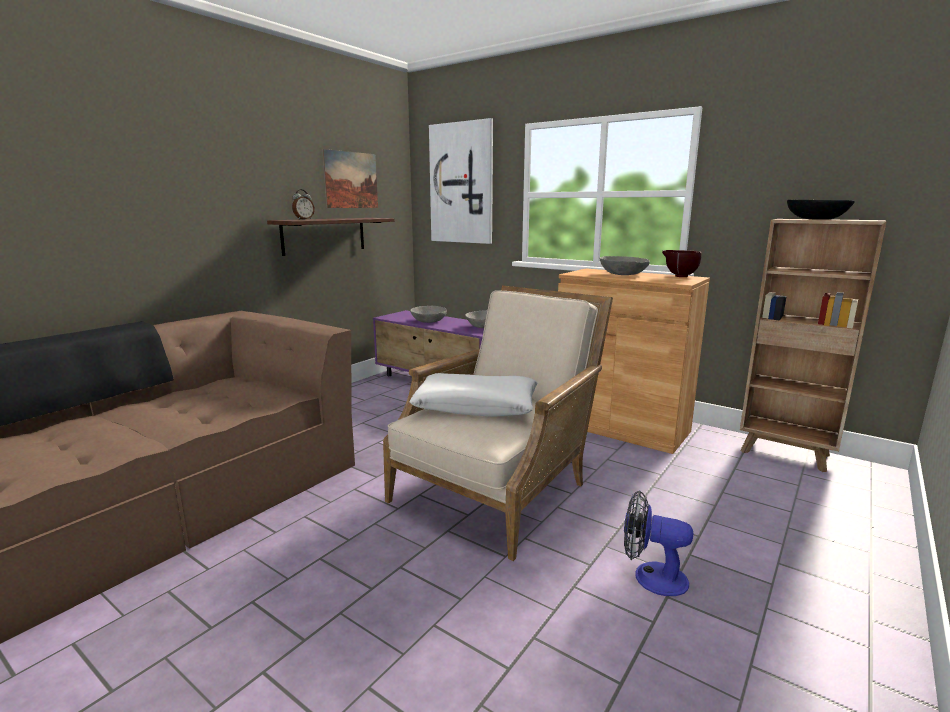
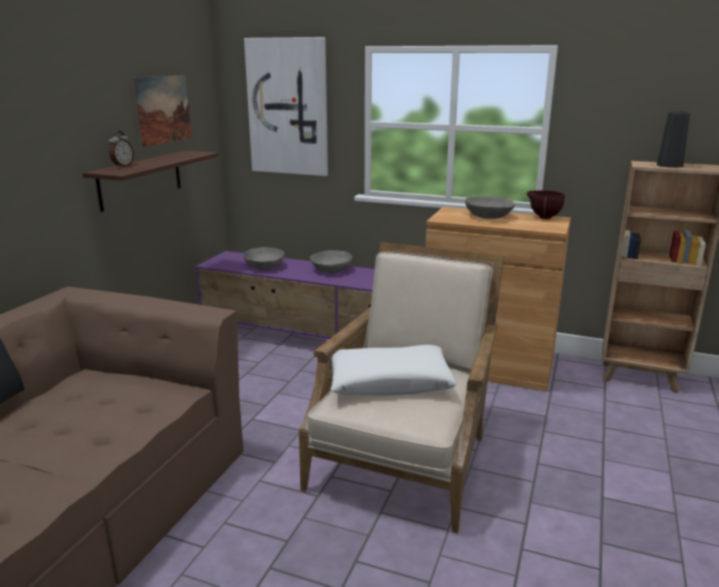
camera: 15 degrees left, 5 degrees up
fan [624,490,693,596] -> none
black bowl [787,200,855,220] -> black vase [657,111,690,168]

